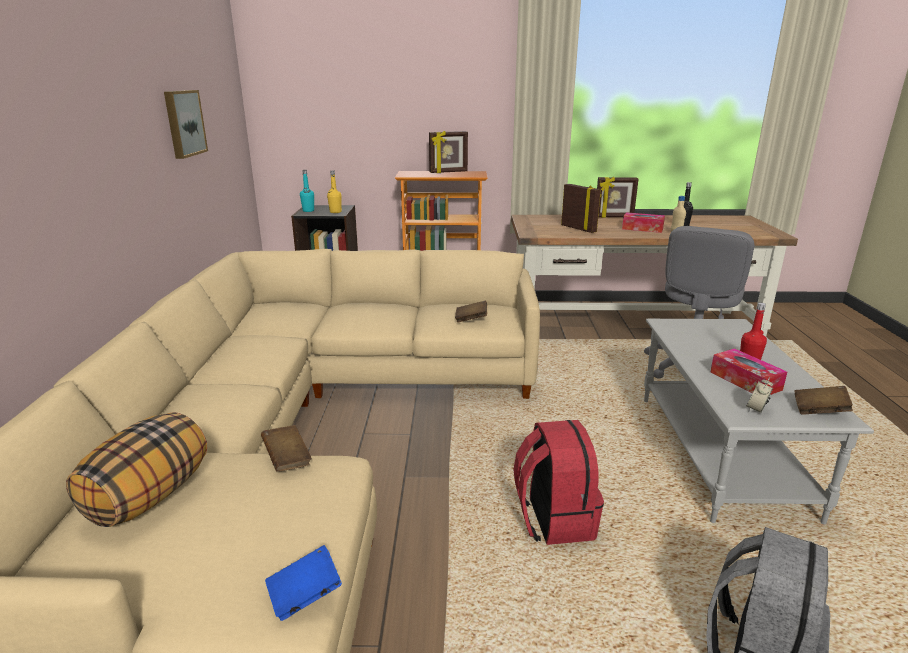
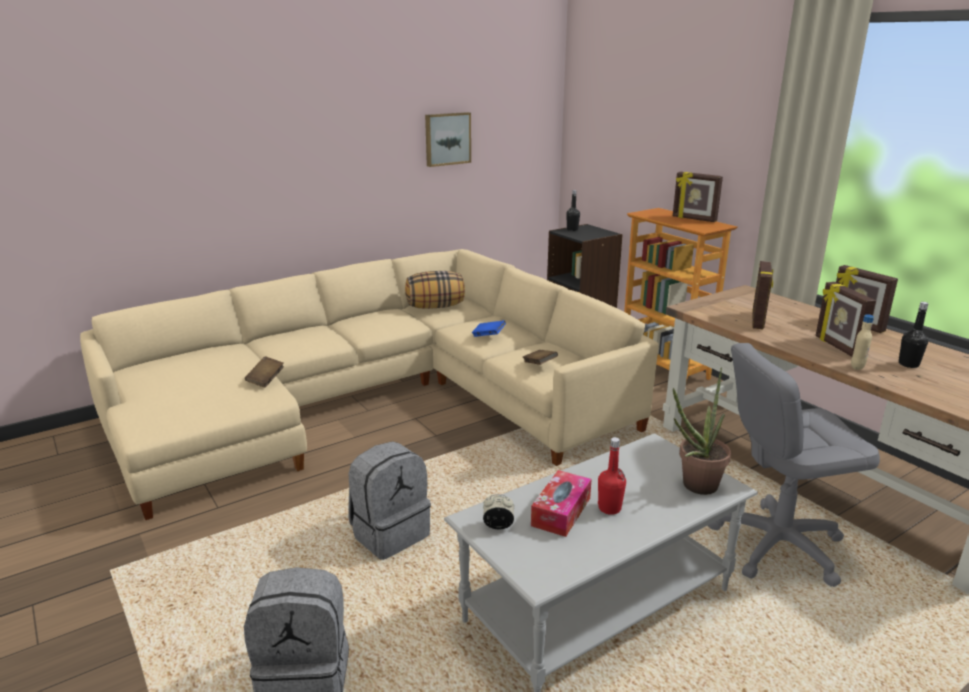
camera: 55 degrees right, 0 degrees up
pillow [66,412,207,527] -> pillow moved to [405,271,465,309]
blue book [265,545,342,621] -> blue book moved to [472,320,506,337]
turquoise bottle [300,170,314,212] -> black bottle [566,190,580,231]
yellow bottle [327,171,342,213] -> none
red backpack [513,420,604,545] -> grey backpack [348,441,431,560]
tissue box [622,212,665,233] -> picture frame [816,282,876,357]
brown book [794,386,853,415] -> none
none -> potted plant [673,367,731,495]

